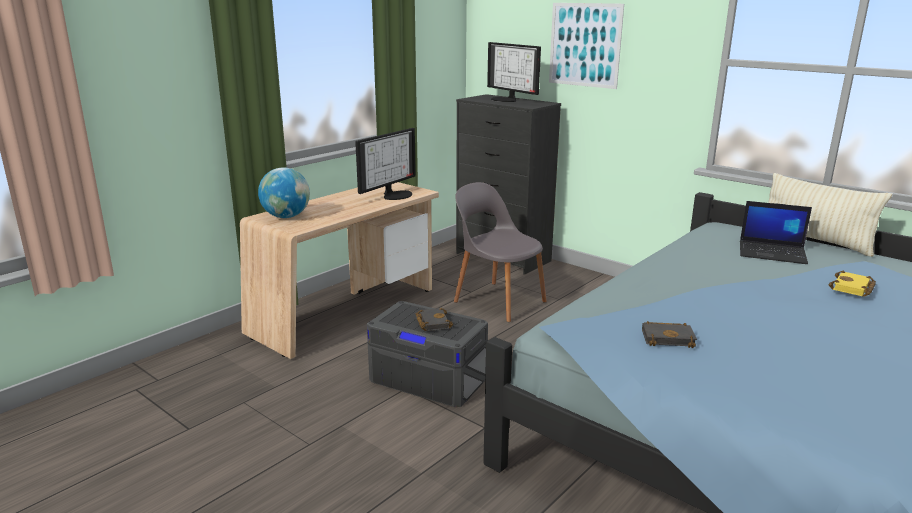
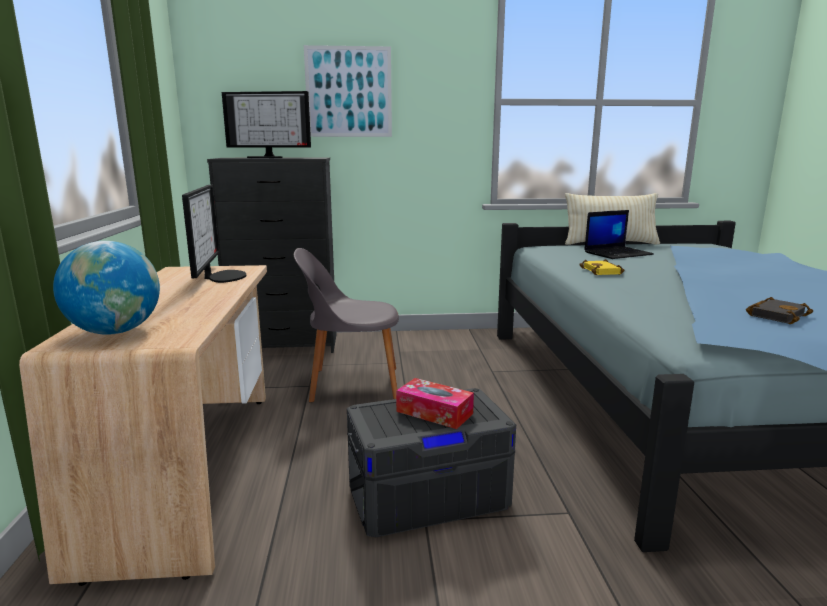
camera: 45 degrees left, 5 degrees down
black book [416,308,453,331] -> tissue box [396,378,474,429]
yellow book [829,271,876,297] -> yellow book moved to [579,259,625,275]

